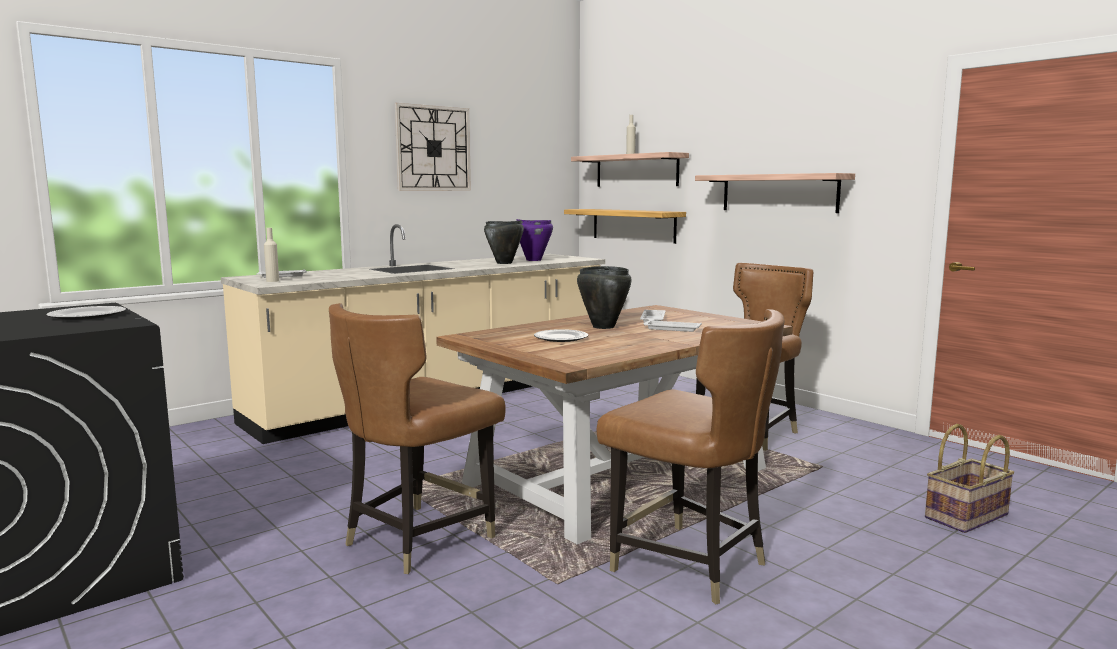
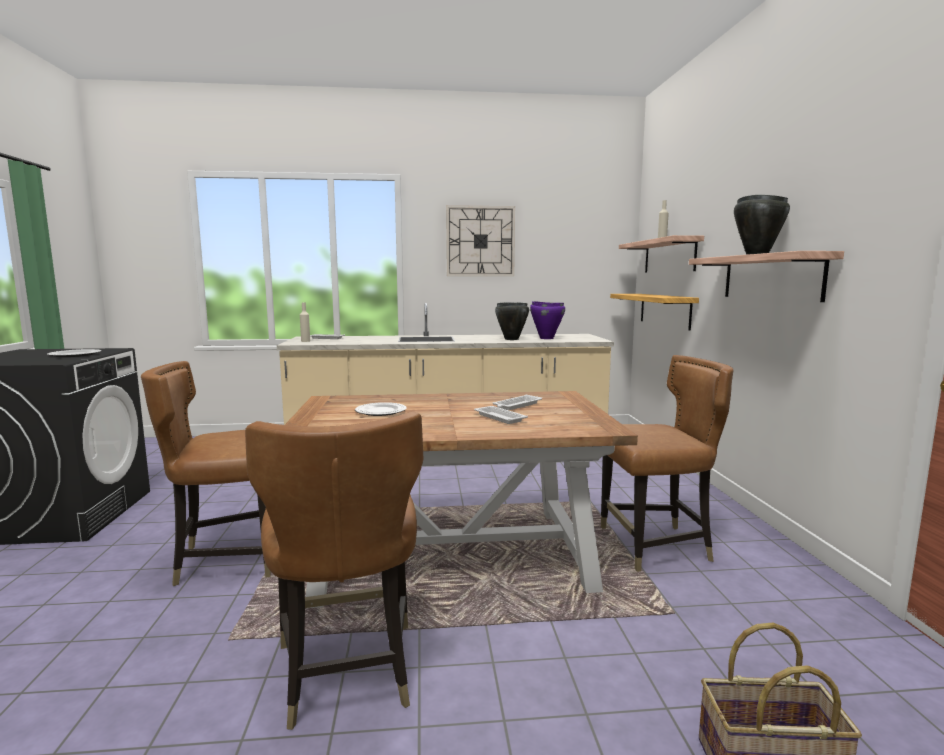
camera: 35 degrees right, 0 degrees up
black cooking pot [577,266,632,329] -> black cooking pot moved to [734,195,790,255]

